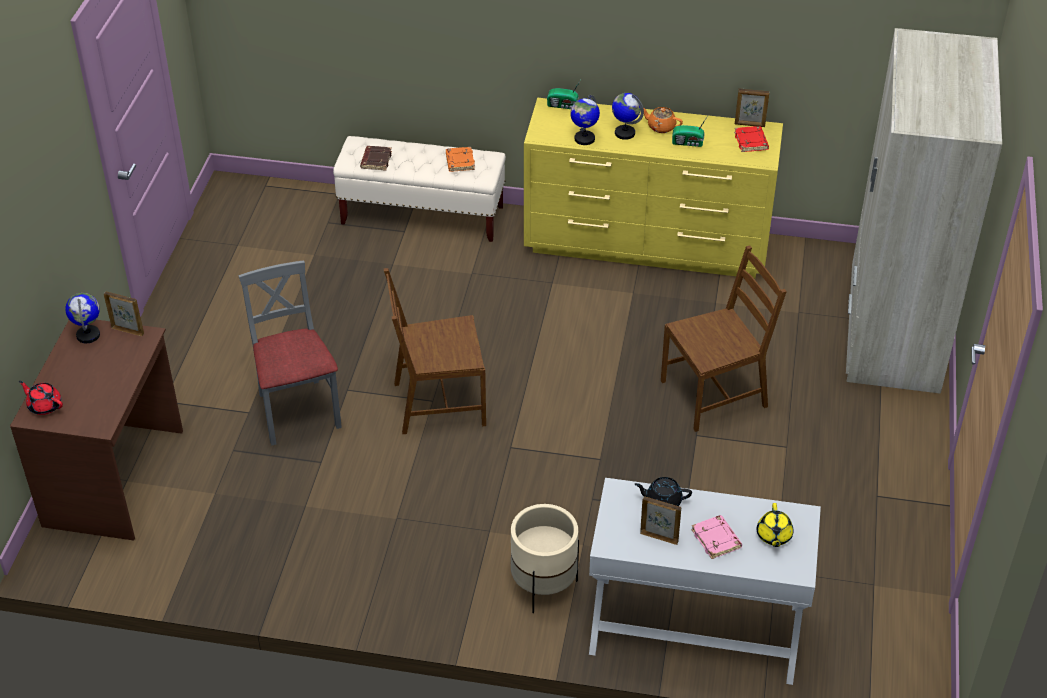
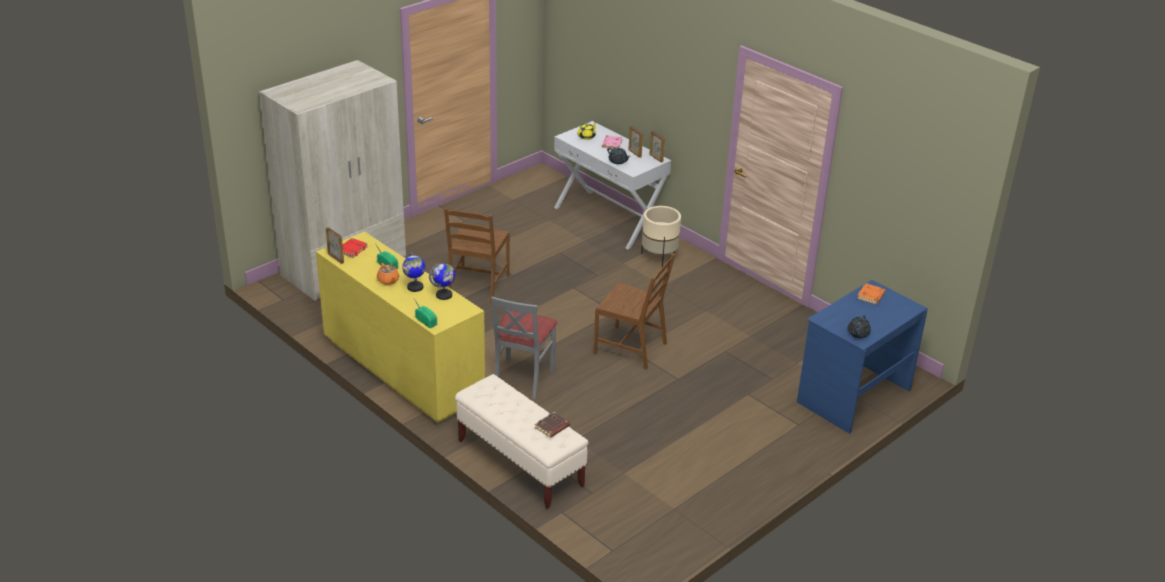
camera: 145 degrees left, 10 degrees down
brown desk [10,320,183,541] -> blue desk [797,280,928,434]
red teapot [19,381,63,415] -> none
globe [65,293,100,343] -> black teapot [847,315,871,338]
picture frame [104,292,144,336] -> picture frame moved to [649,131,665,163]
grey chair [238,260,342,445] -> grey chair moved to [491,297,557,399]
orange book [446,147,475,172] -> orange book moved to [857,283,885,304]
brown chair [661,245,787,432] -> brown chair turned 90 degrees counterclockwise [444,208,510,304]

